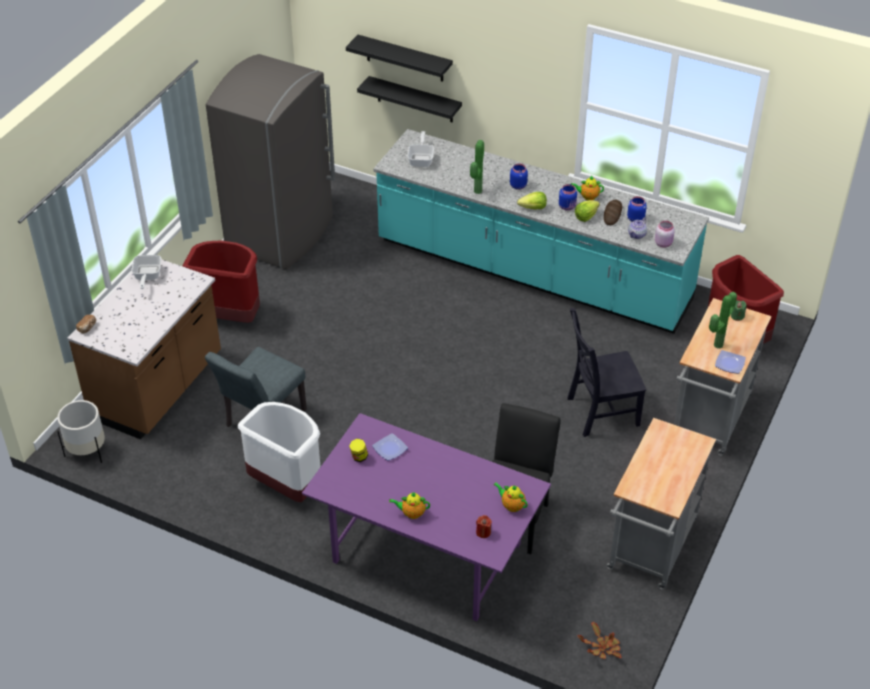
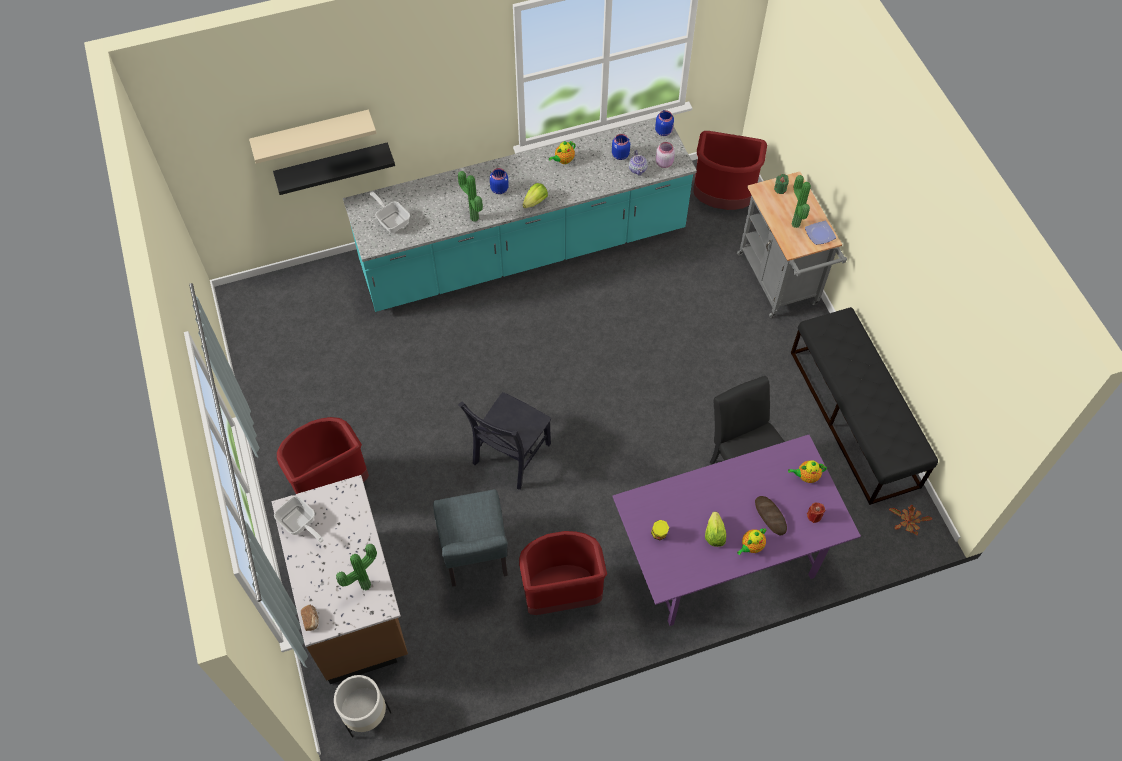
camera: 45 degrees left, 15 degrees up
grey fridge [206,54,335,269] -> none
white trash can [238,402,320,502] -> red trash can [519,531,607,615]
black shelf [346,35,453,82] -> beige shelf [249,109,376,164]
plate [372,433,408,461] -> none
blue jar [559,184,577,211] -> blue jar moved to [655,110,674,136]
black chair [567,308,646,437] -> black chair moved to [458,392,552,490]
lettuce [575,200,600,222] -> lettuce moved to [705,512,726,547]
bread [604,200,622,225] -> bread moved to [755,496,787,536]
grey cart [606,418,716,589] -> black bench [791,307,938,505]
none -> potted plant [336,543,377,590]

